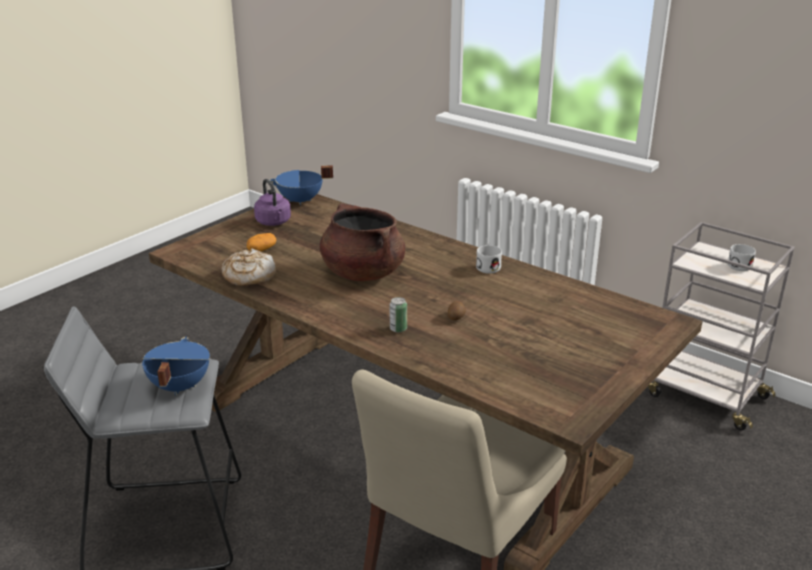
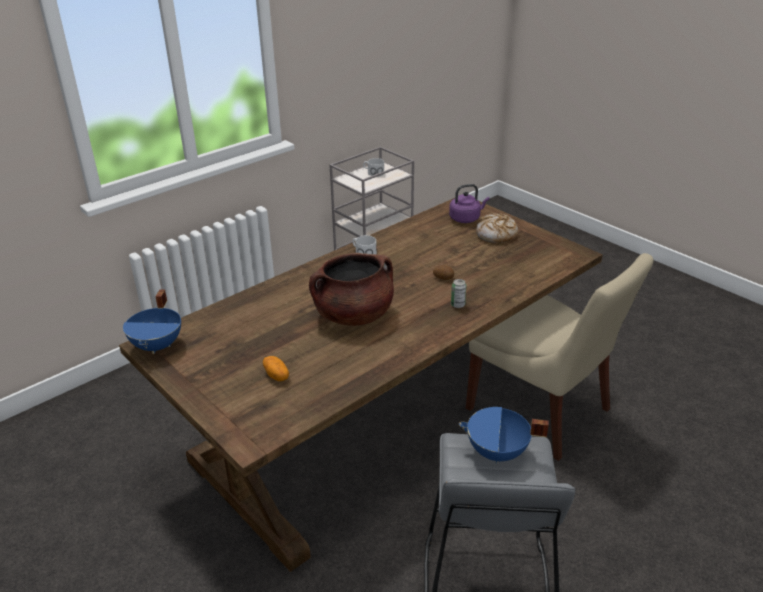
camera: 80 degrees left, 5 degrees up
bread [222,248,276,286] -> bread moved to [476,213,518,243]
purple kettle [254,179,291,226] -> purple kettle moved to [449,184,489,223]

